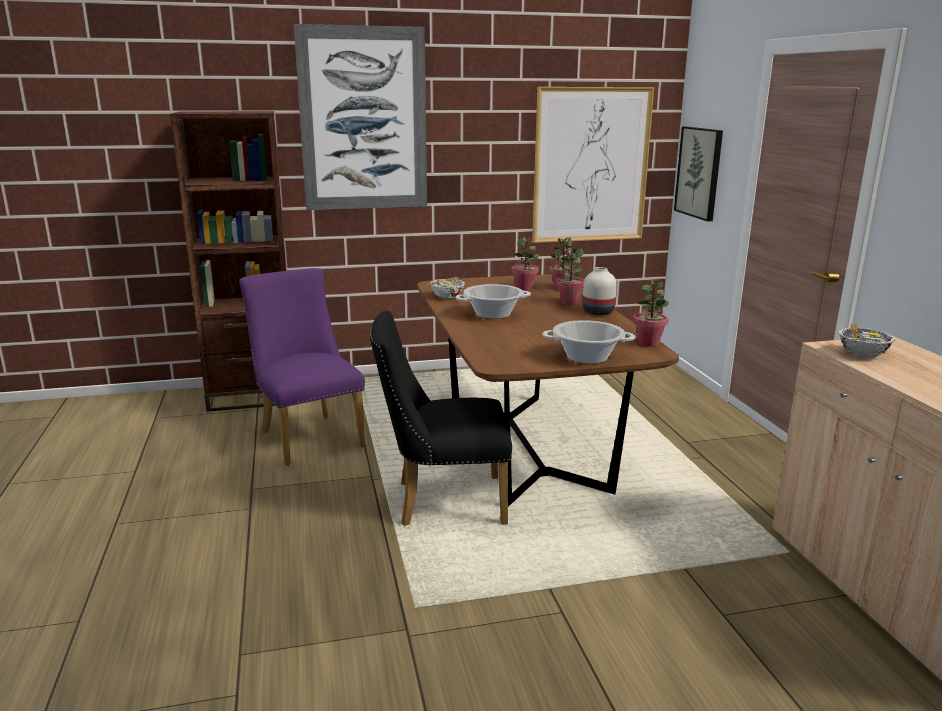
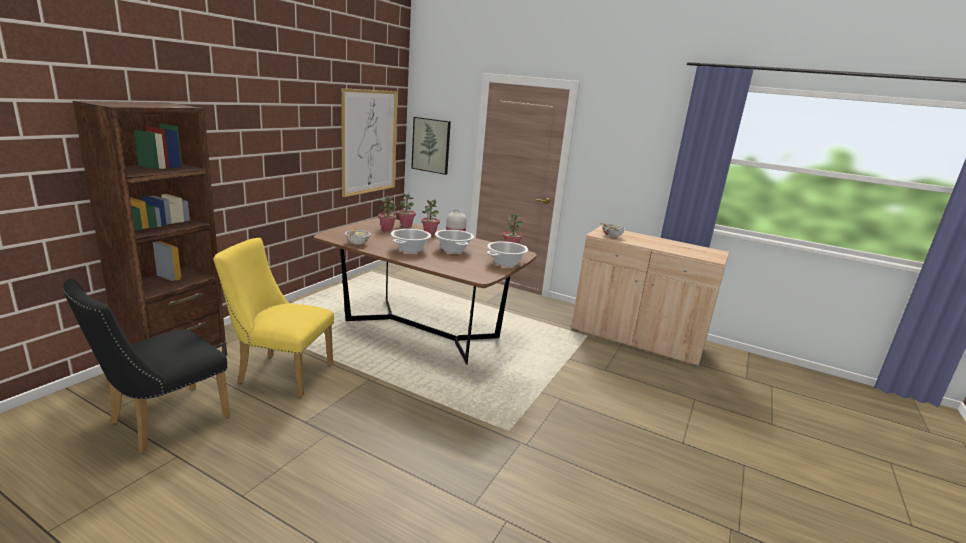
camera: 50 degrees left, 0 degrees up
purple chair [239,268,365,465] -> yellow chair [213,238,334,397]
picture [294,24,427,210] -> none
black chair [370,310,512,526] -> black chair moved to [63,279,230,453]
none -> cooking pot [435,230,474,253]

